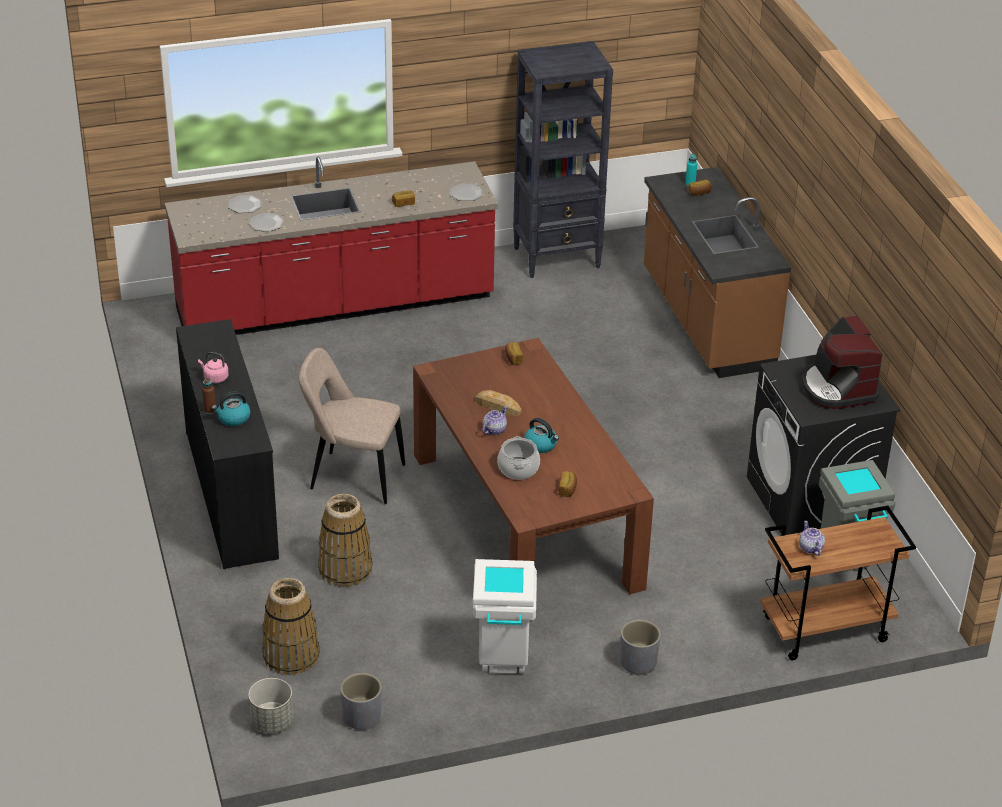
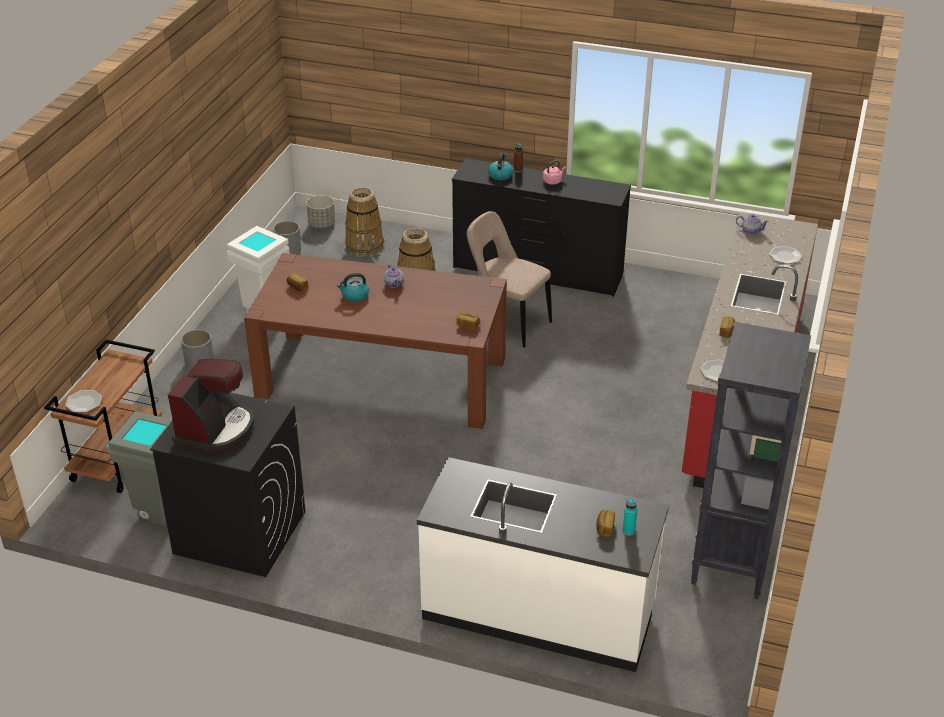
camera: 125 degrees right, 0 degrees up
plate [249,213,284,232] -> plate moved to [65,390,102,412]
beige chair [299,348,405,504] -> beige chair turned 105 degrees counterclockwise [467,211,552,348]
bread [475,390,522,416] -> none
cooking pot [497,436,540,480] -> none
brown counter [644,167,791,378] -> white counter [417,457,669,672]
teapot [799,521,825,556] -> teapot moved to [736,214,769,234]
coffee machine [802,316,882,409] -> coffee machine turned 90 degrees clockwise [168,359,254,453]

